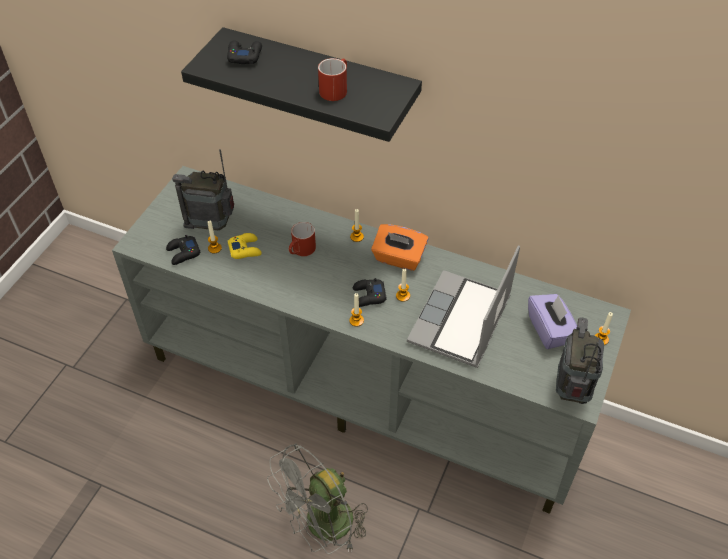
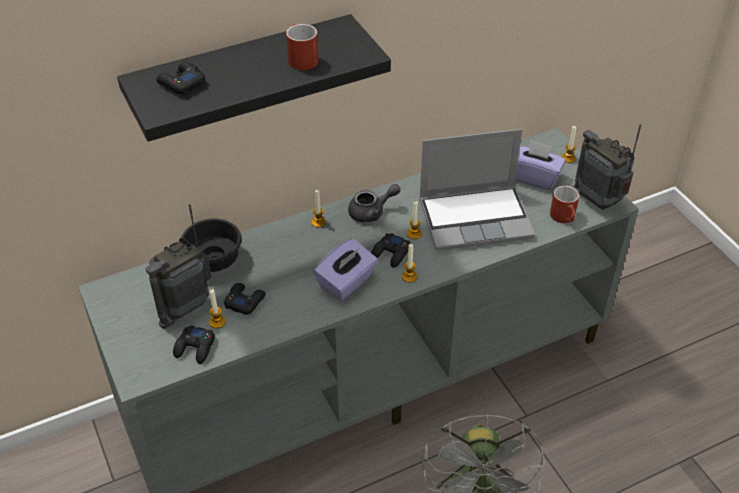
camera: 50 degrees left, 5 degrees down
yellow game controller [228,233,262,259] -> black game controller [224,283,266,315]
red mug [289,222,316,256] -> red mug moved to [550,186,579,223]
orange tissue box [371,224,429,271] -> grey teapot [348,184,401,223]
laptop [407,245,520,368] -> laptop turned 75 degrees counterclockwise [419,129,535,250]
none -> black bowl [181,219,242,272]
none -> purple tissue box [314,238,378,301]

